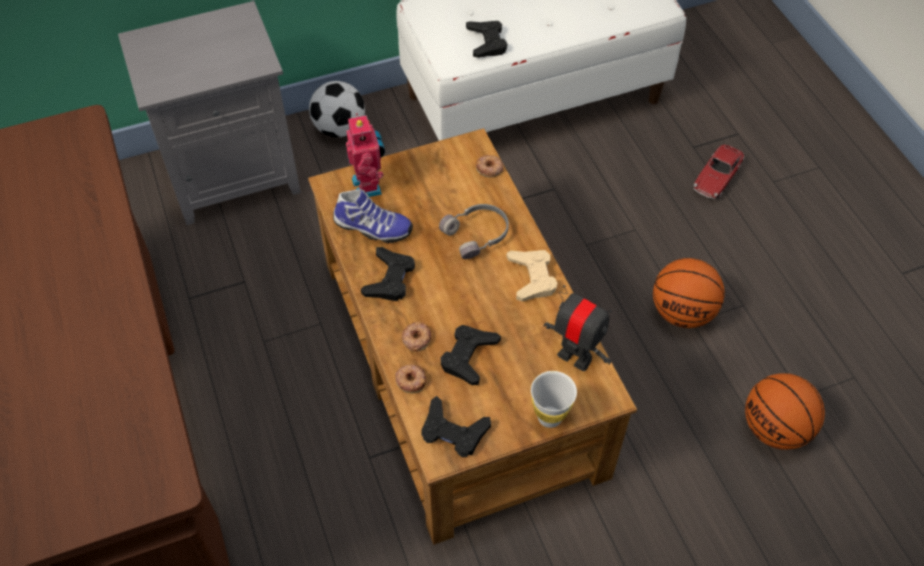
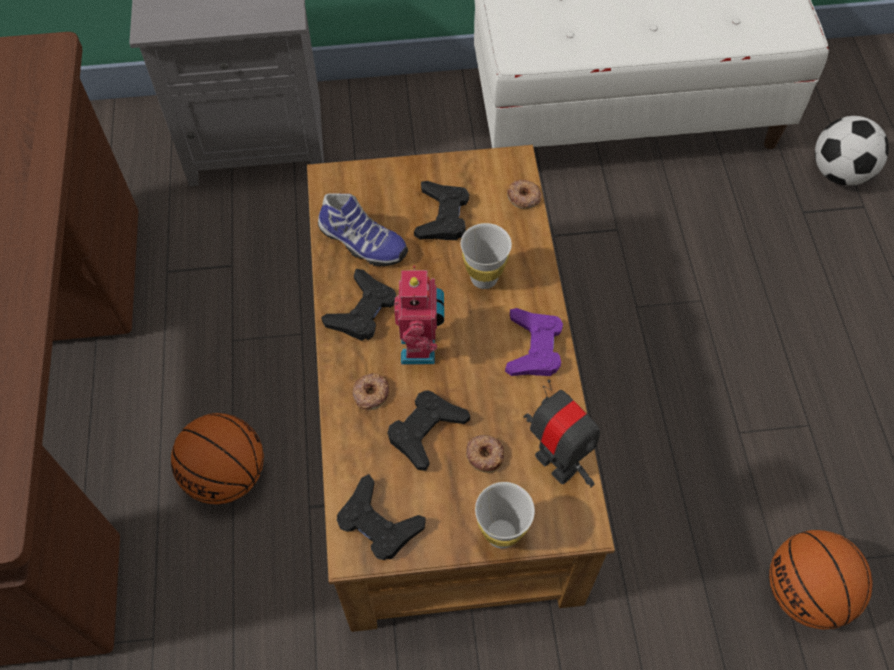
camera: 15 degrees right, 5 degrees up
football [309,81,365,137] -> football moved to [815,116,889,186]
toy robot [346,113,385,197] -> toy robot moved to [394,266,444,365]
donut [395,365,427,393] -> donut moved to [466,435,504,473]
grey headphones [439,204,509,259] -> white cup [461,223,512,289]
black game controller [466,21,507,58] -> black game controller moved to [414,181,469,240]
beige game controller [506,250,557,301] -> purple game controller [505,308,563,376]
basketball [653,258,725,328] -> basketball moved to [171,413,264,504]
toy car [694,144,745,199] -> none

